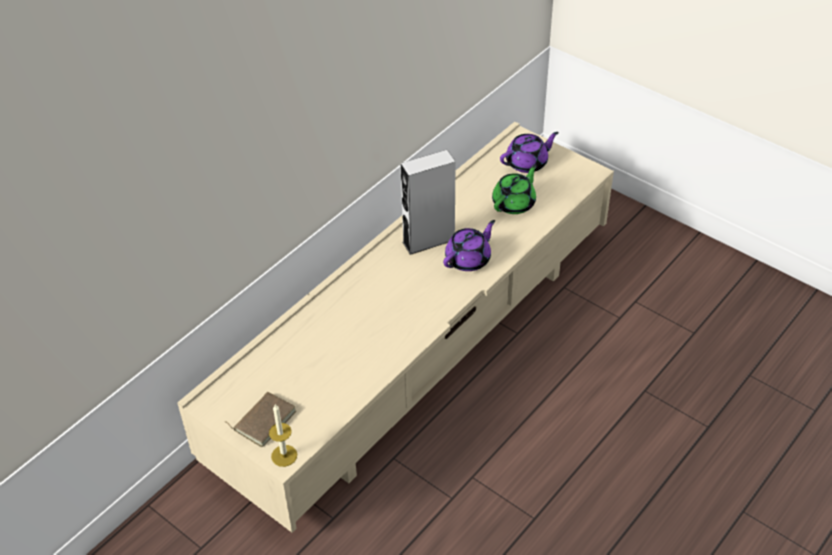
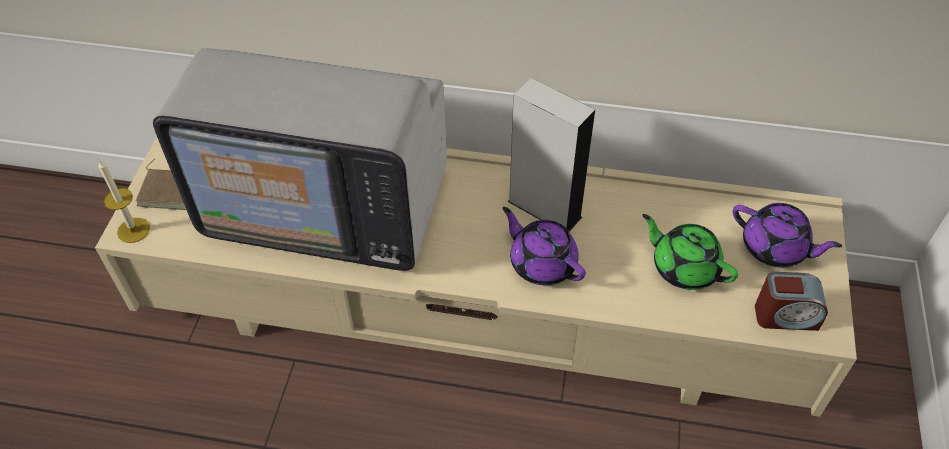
camera: 60 degrees right, 5 degrees up
purple teapot [443,220,495,271] -> purple teapot turned 150 degrees counterclockwise [503,207,586,285]
green teapot [492,164,537,214] -> green teapot turned 150 degrees counterclockwise [642,214,739,290]
none -> television [153,48,447,271]
none -> alarm clock [755,272,828,331]

